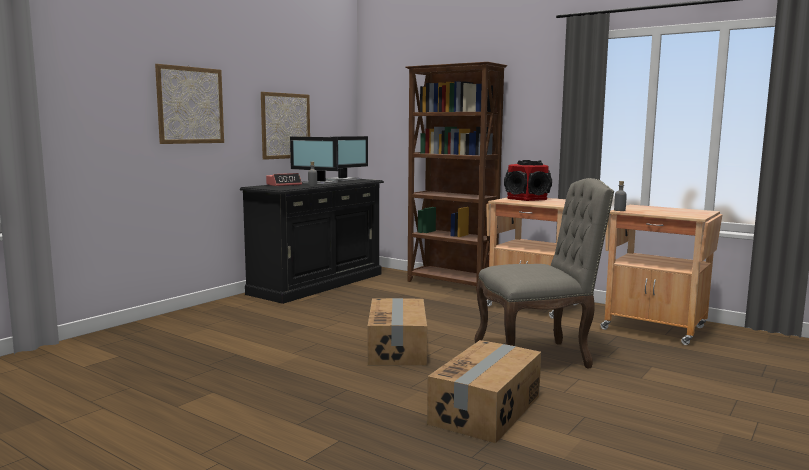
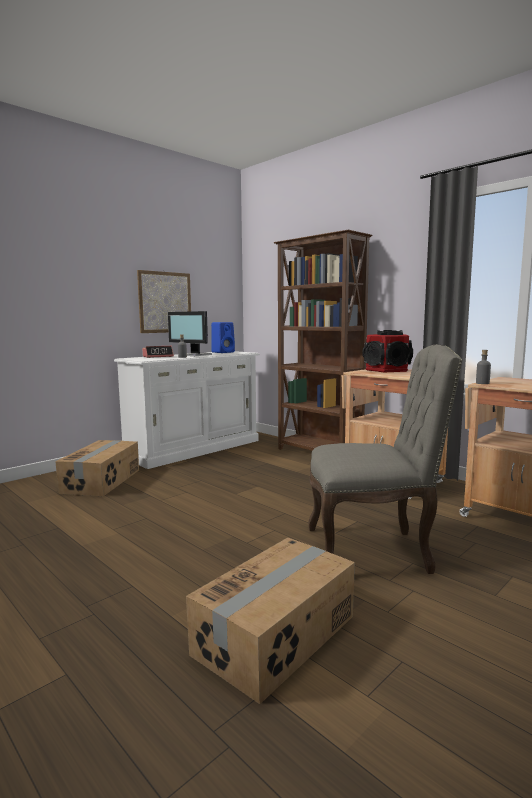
camera: 10 degrees right, 0 degrees up
picture [155,64,224,144] -> none
black cabinet [240,179,384,304] -> white cabinet [114,351,260,469]
monitor [326,136,368,181] -> blue speaker [211,322,235,353]
cardboard box [368,298,427,366] -> cardboard box moved to [55,440,139,496]

